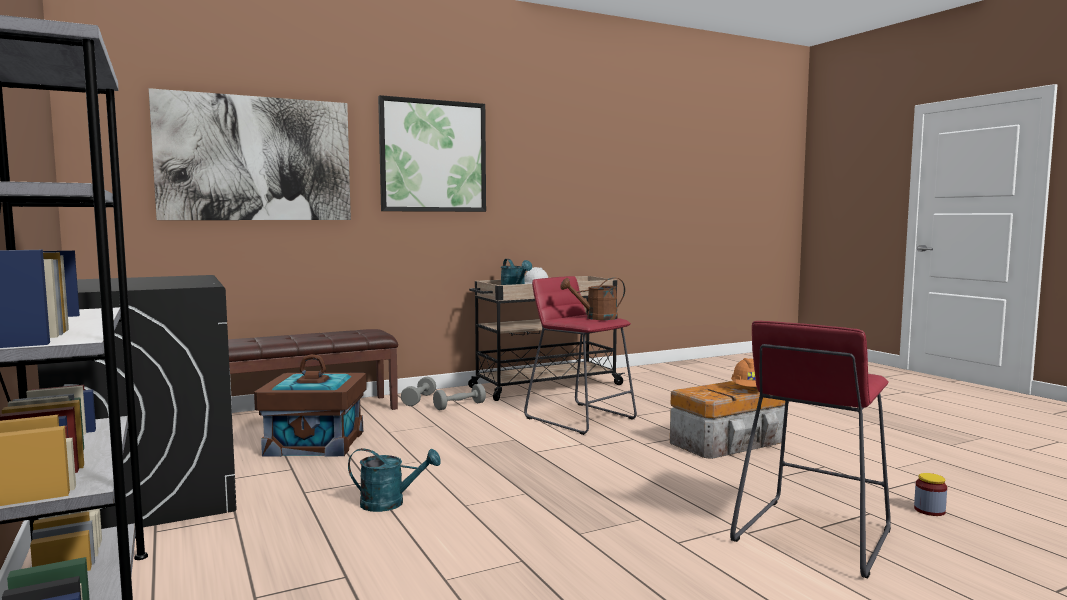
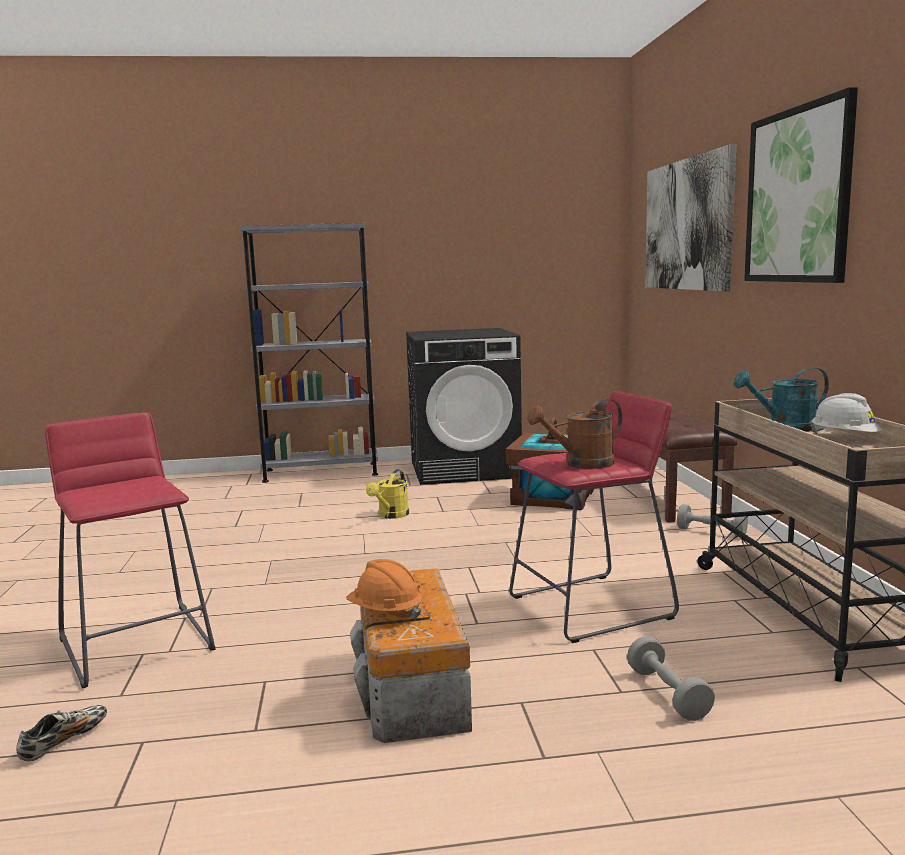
camera: 110 degrees right, 5 degrees up
turquoise watering can [348,448,441,512] -> yellow watering can [366,469,409,519]
grey dumbbell [433,384,486,410] -> grey dumbbell moved to [627,636,715,721]
brown watering can [560,278,625,320] -> brown watering can turned 120 degrees counterclockwise [527,399,622,469]
jar [914,473,947,516] -> shoe [16,705,107,762]

